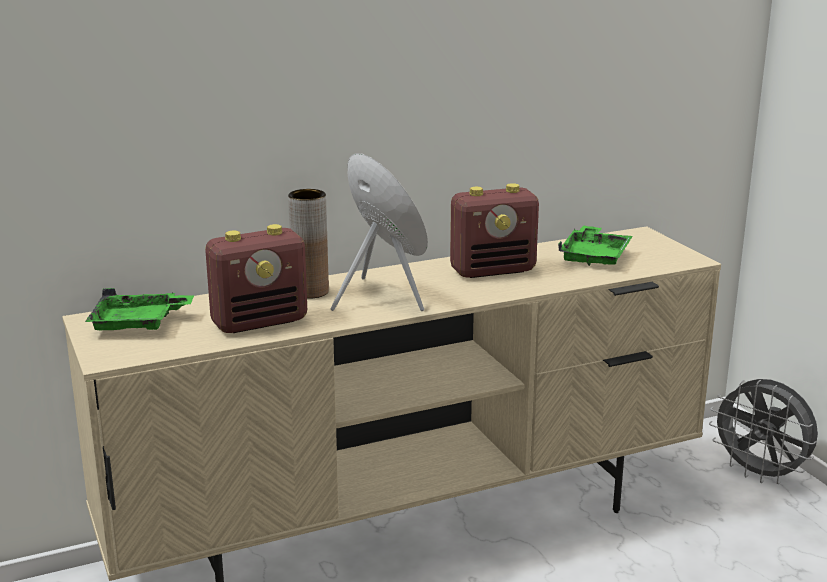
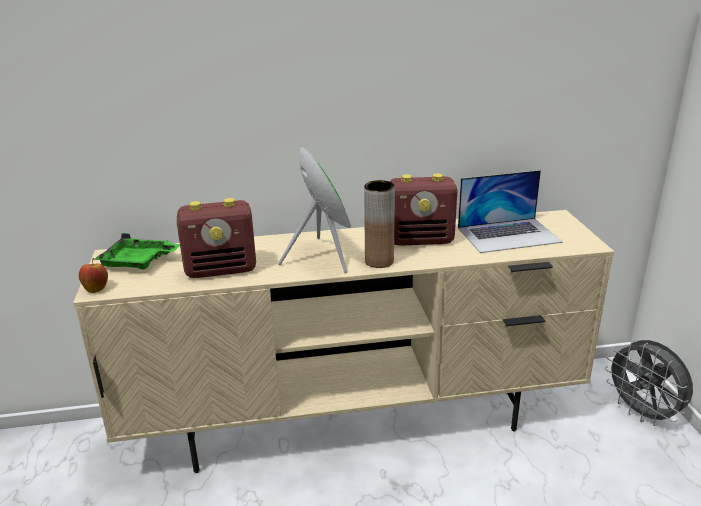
camera: 15 degrees right, 5 degrees up
brown vase [288,189,329,299] -> brown vase moved to [364,180,395,268]
green tray [558,225,633,266] -> laptop [458,170,563,253]
none -> apple [79,258,108,293]

